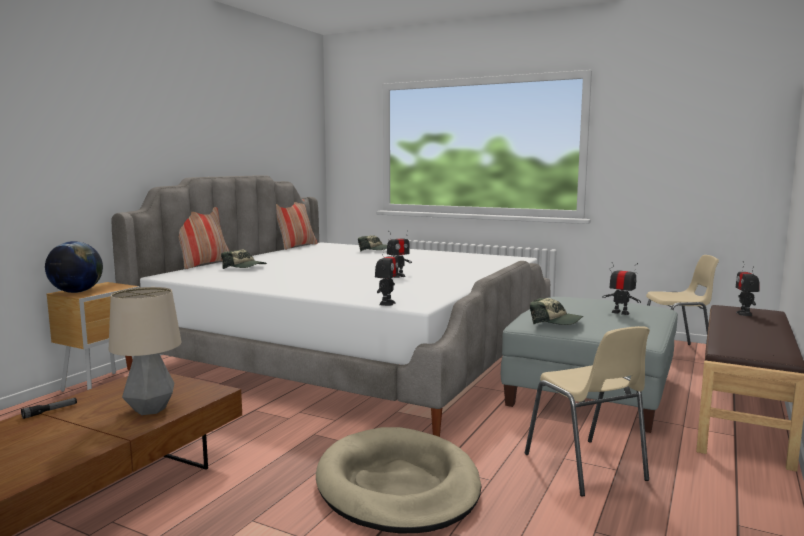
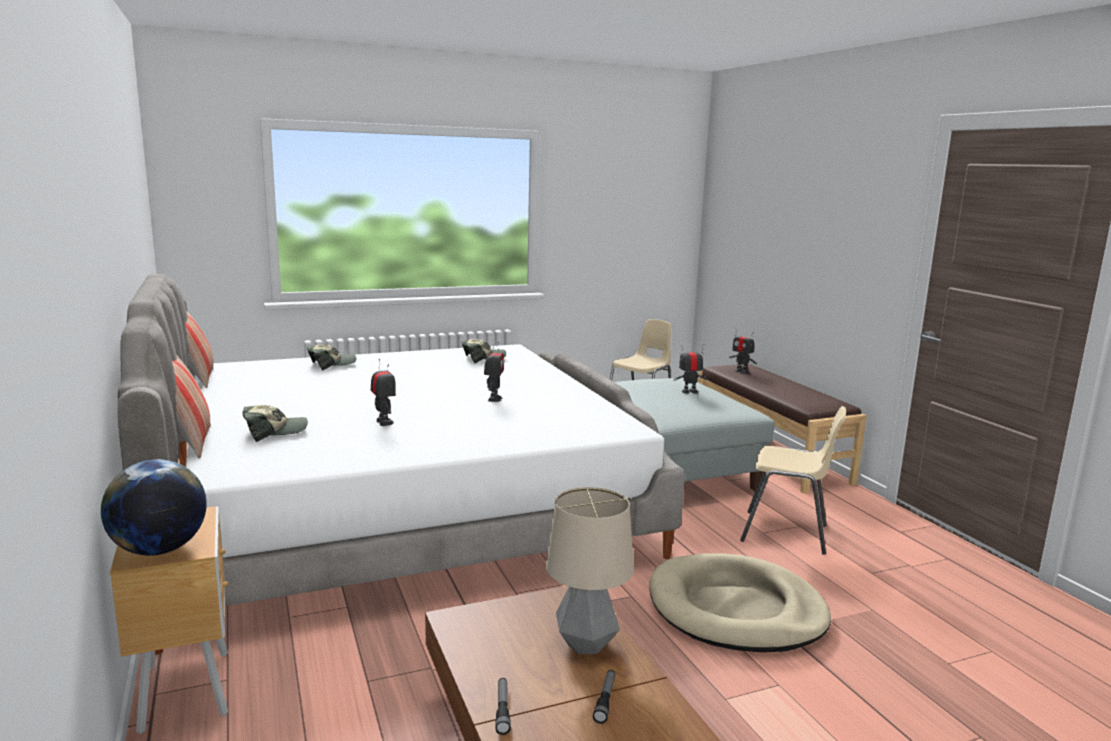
camera: 50 degrees left, 5 degrees up
toy robot [375,246,398,306] -> toy robot moved to [371,359,396,426]
cap [530,298,583,325] -> cap moved to [462,339,506,363]
none -> flashlight [593,670,615,724]

